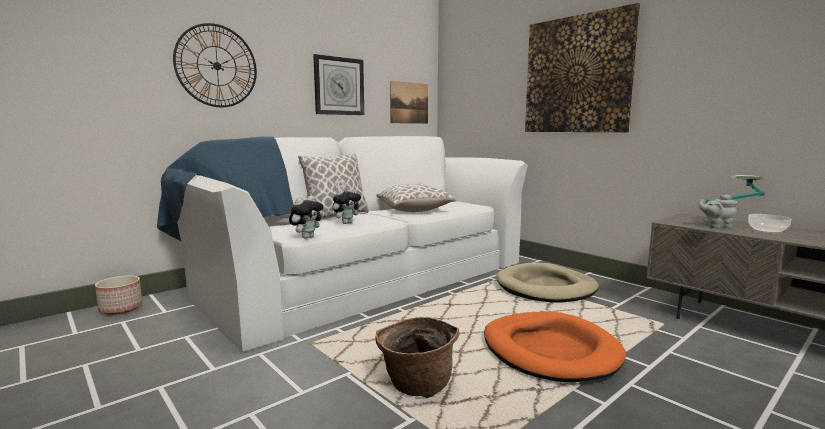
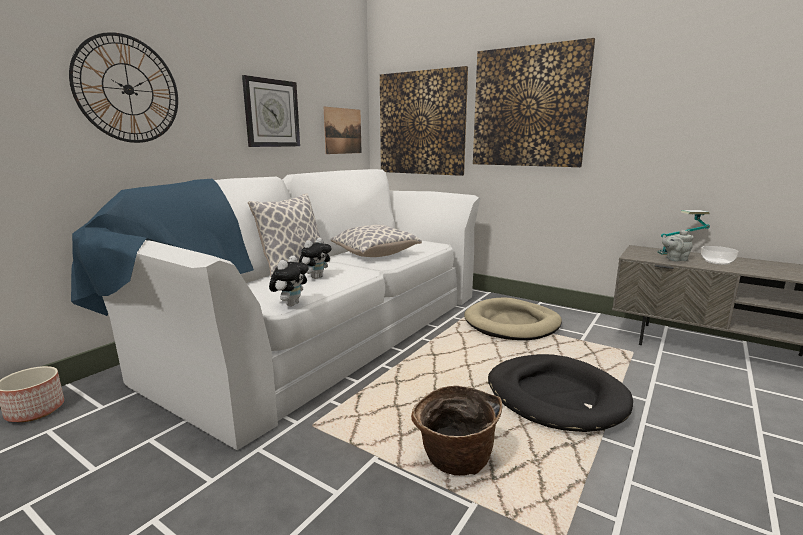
camera: 15 degrees left, 5 degrees up
orange dog bed [484,312,626,383] -> black dog bed [488,354,633,432]
none -> picture [380,66,468,176]

